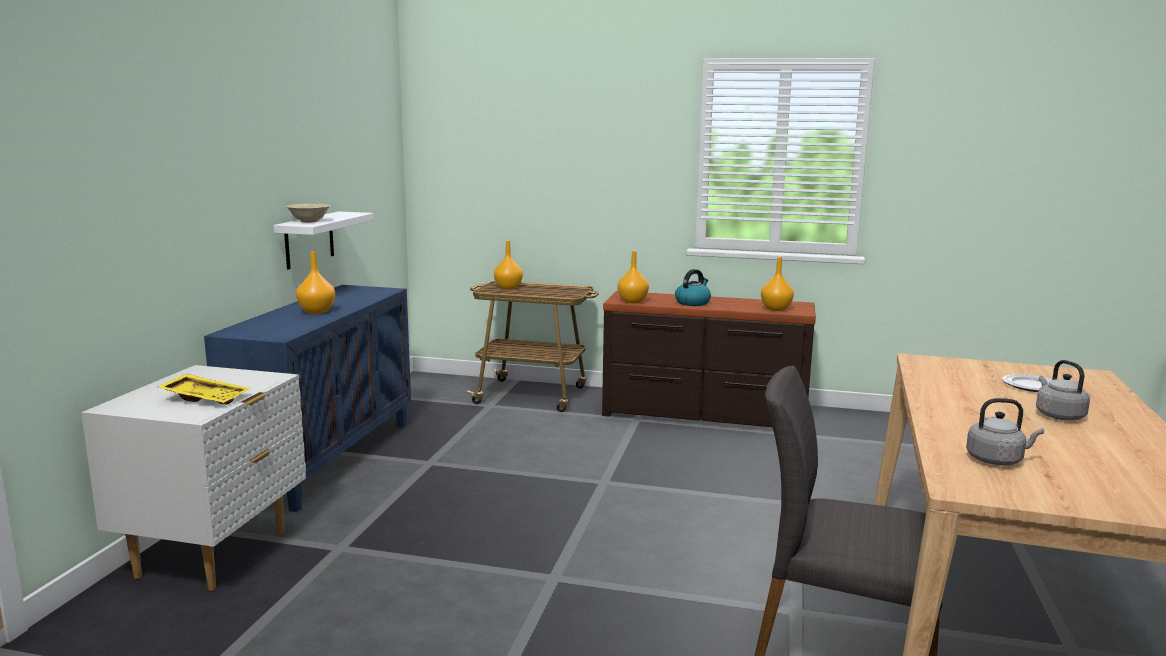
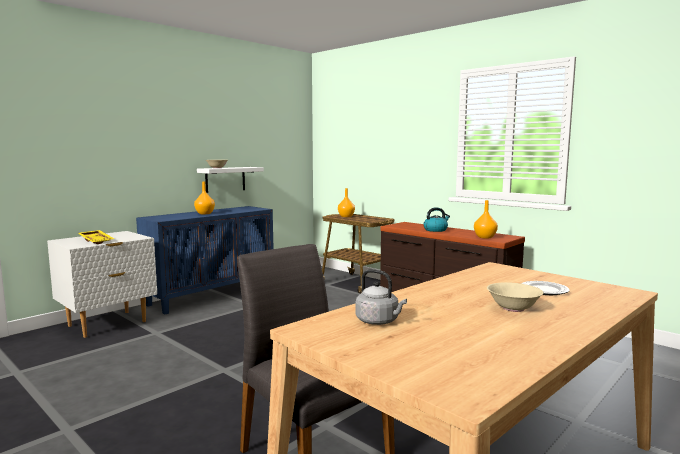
camera: 30 degrees right, 5 degrees down
orange vase [618,251,649,303] -> none
grey kettle [1036,360,1090,420] -> beige bowl [487,282,543,312]

